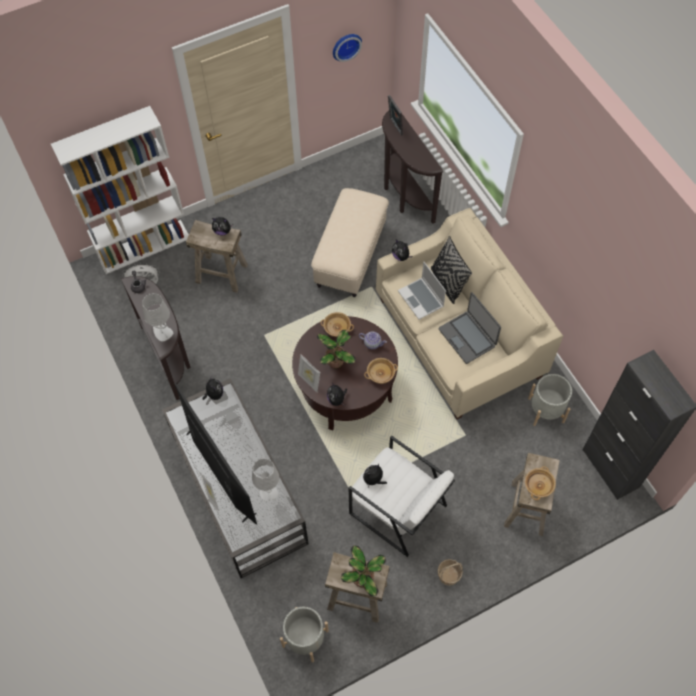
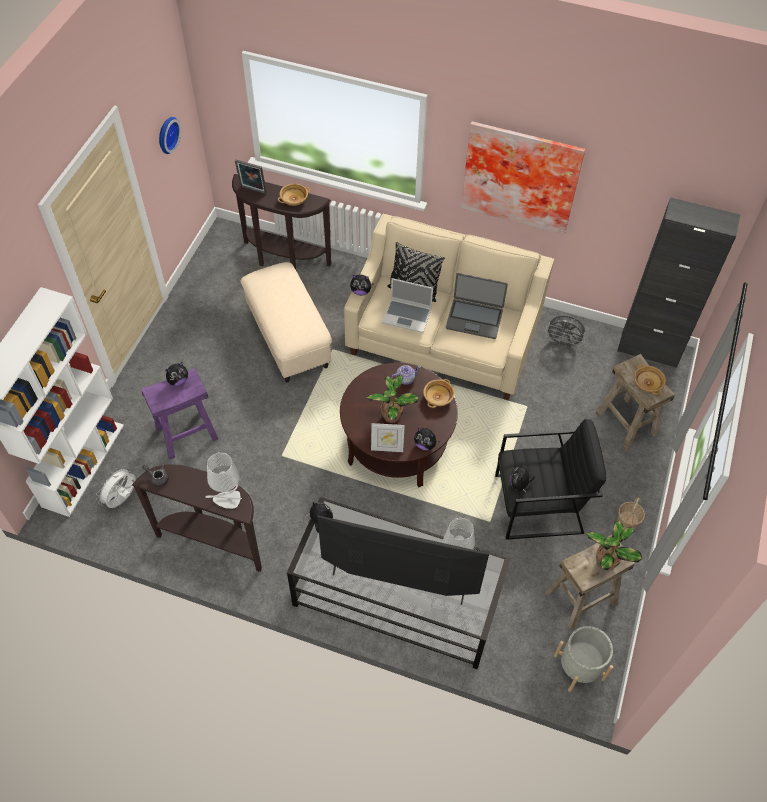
camera: 45 degrees left, 5 degrees down
beige stool [186,220,248,293] -> purple stool [141,368,218,459]
beige bowl [321,312,354,337] -> beige bowl moved to [278,183,310,206]
white armchair [349,436,455,557] -> black armchair [495,419,606,540]
grey planter [528,374,572,426] -> grey fan [545,316,586,348]
none -> picture [461,121,585,235]

